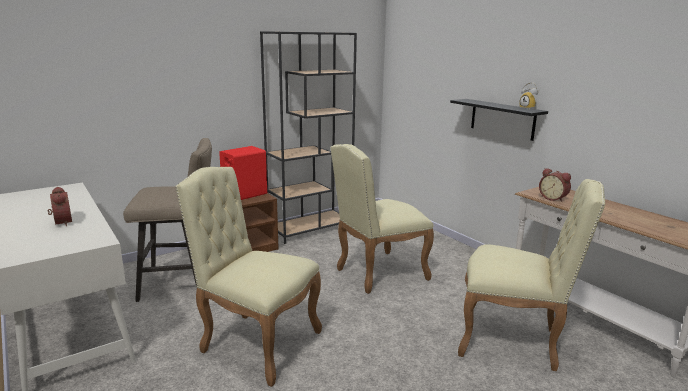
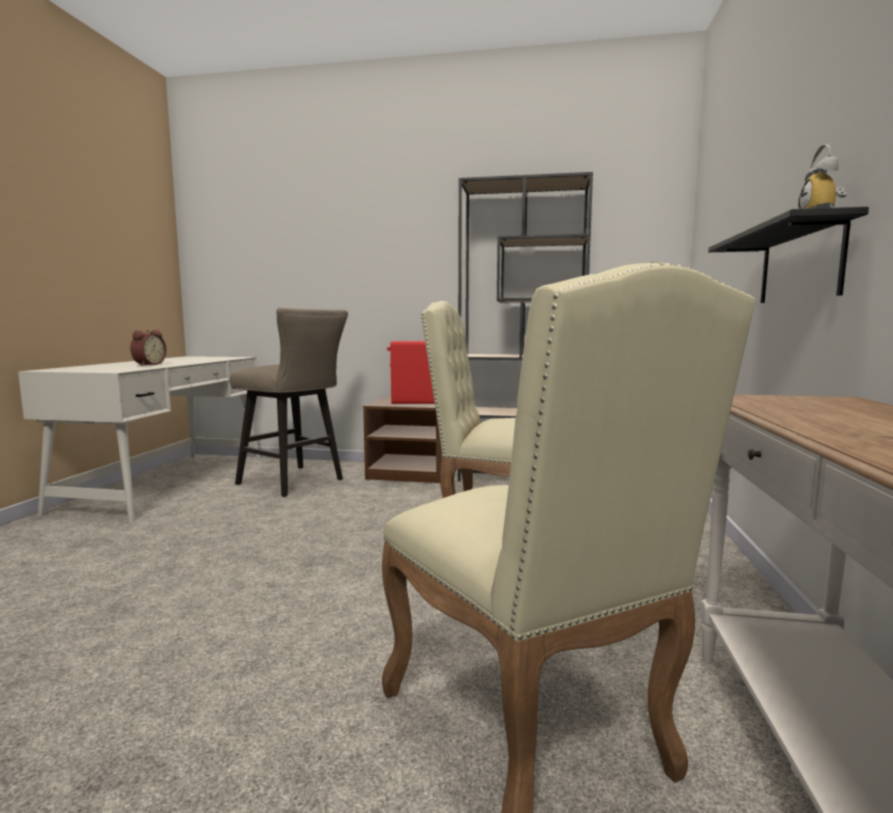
camera: 45 degrees right, 10 degrees down
beige chair [175,167,322,387] -> none
alarm clock [539,168,571,202] -> none

